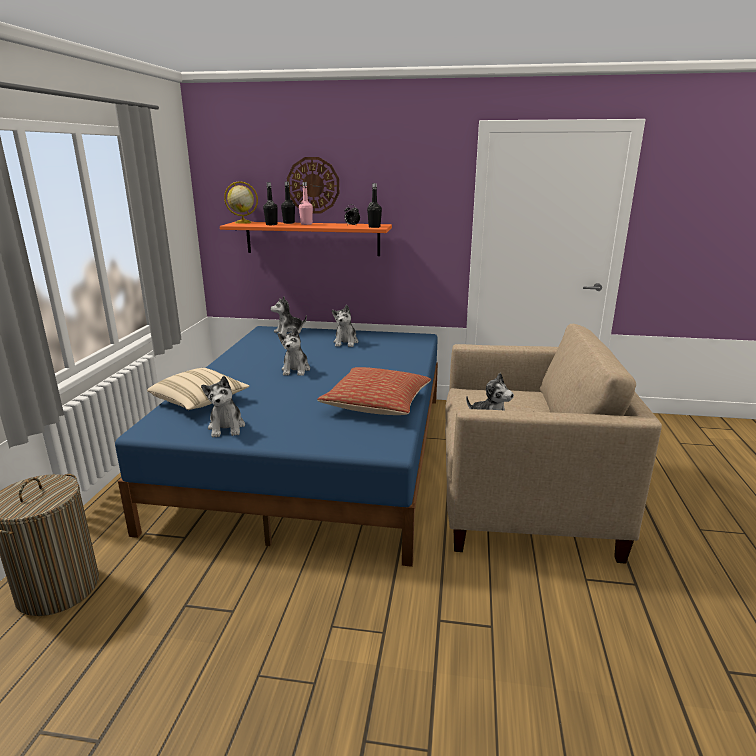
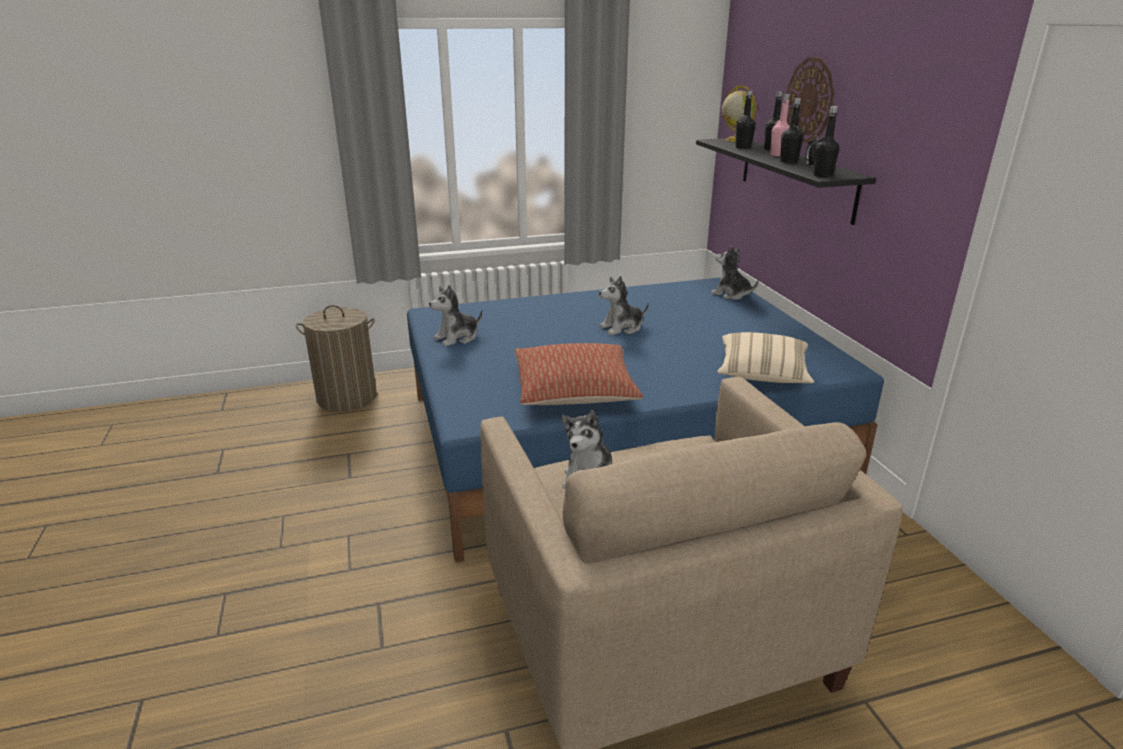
camera: 65 degrees right, 5 degrees up
beige pillow [147,368,250,410] -> beige pillow moved to [717,332,814,383]
orange shelf [220,222,392,256] -> black shelf [696,138,876,225]
plush toy [332,305,359,347] -> none
none -> black bottle [780,98,803,164]

